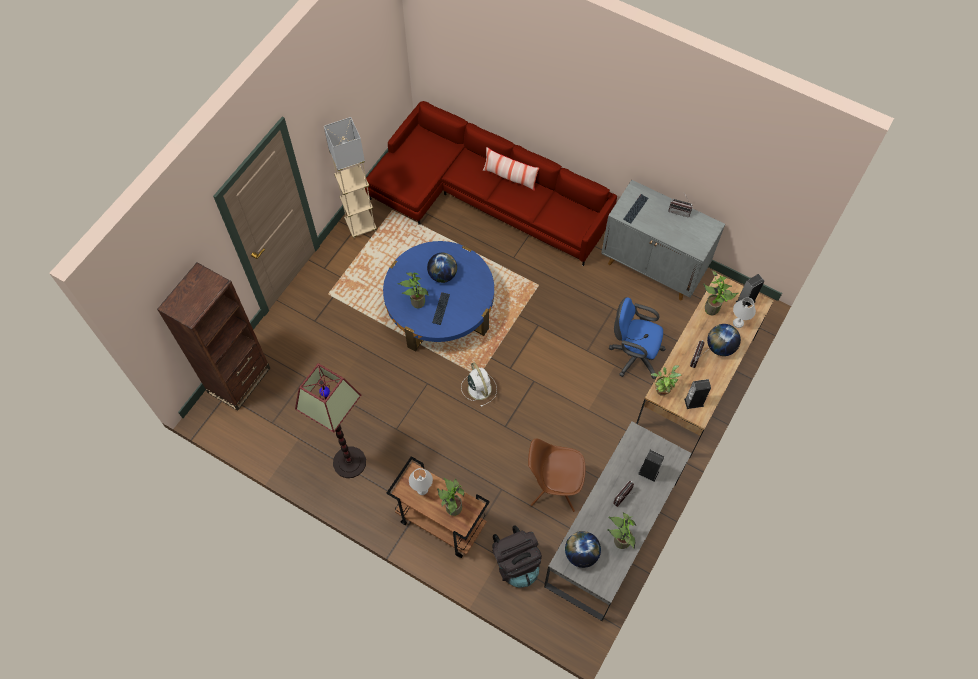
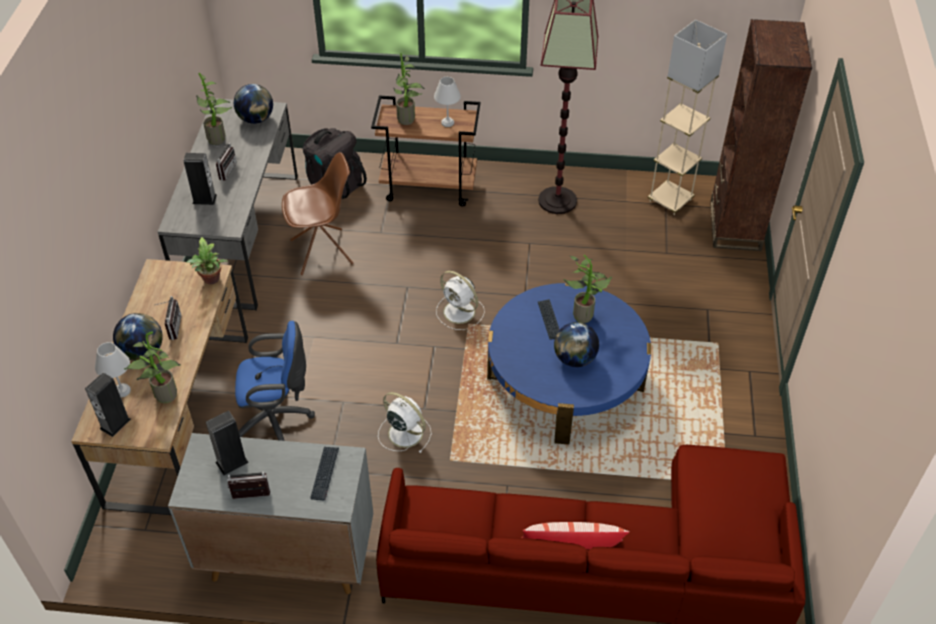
camera: 155 degrees right, 15 degrees down
beige floor lamp [324,117,377,238] -> beige floor lamp moved to [648,20,727,215]
speaker [684,379,711,409] -> speaker moved to [206,410,249,475]
none -> white fan [378,392,432,453]

